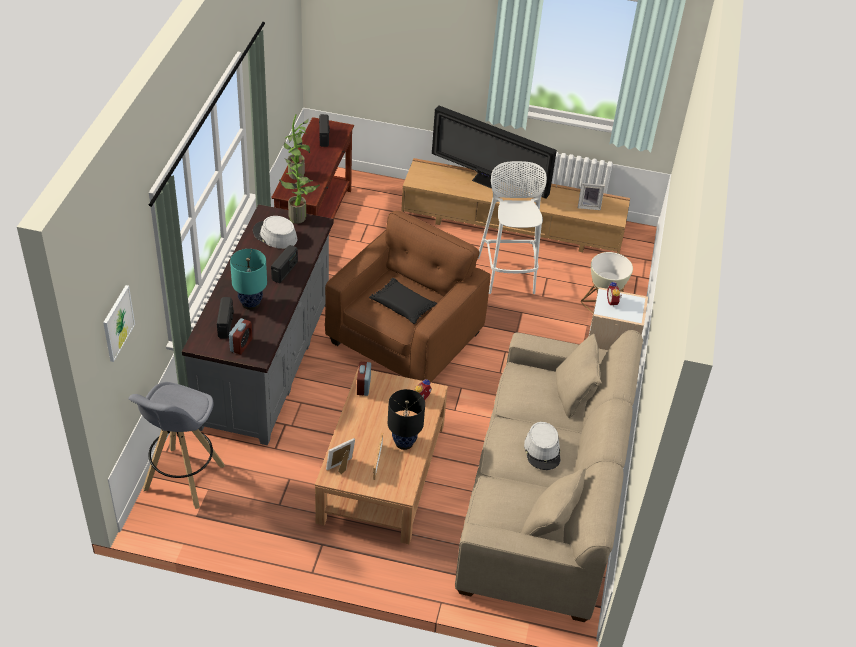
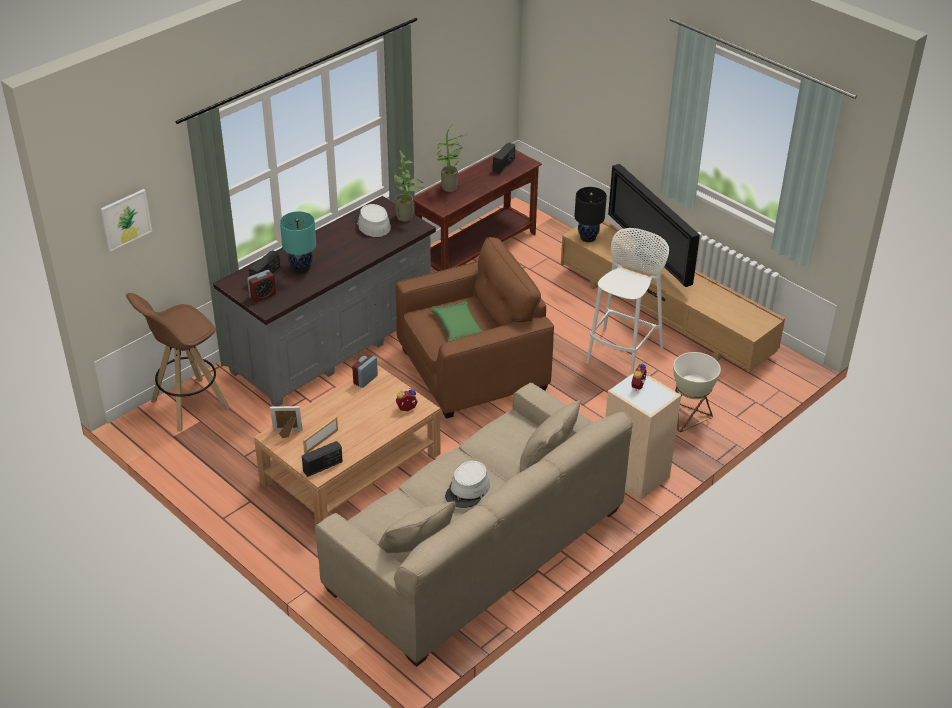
camera: 35 degrees right, 5 degrees down
grey stool [128,382,225,509] -> brown stool [126,293,230,432]
radio [271,245,298,283] -> radio moved to [302,441,343,477]
black pillow [369,278,437,324] -> green pillow [430,301,483,341]
black table lamp [388,389,425,450] -> black table lamp moved to [574,187,607,242]
picture frame [578,183,605,210] -> none

